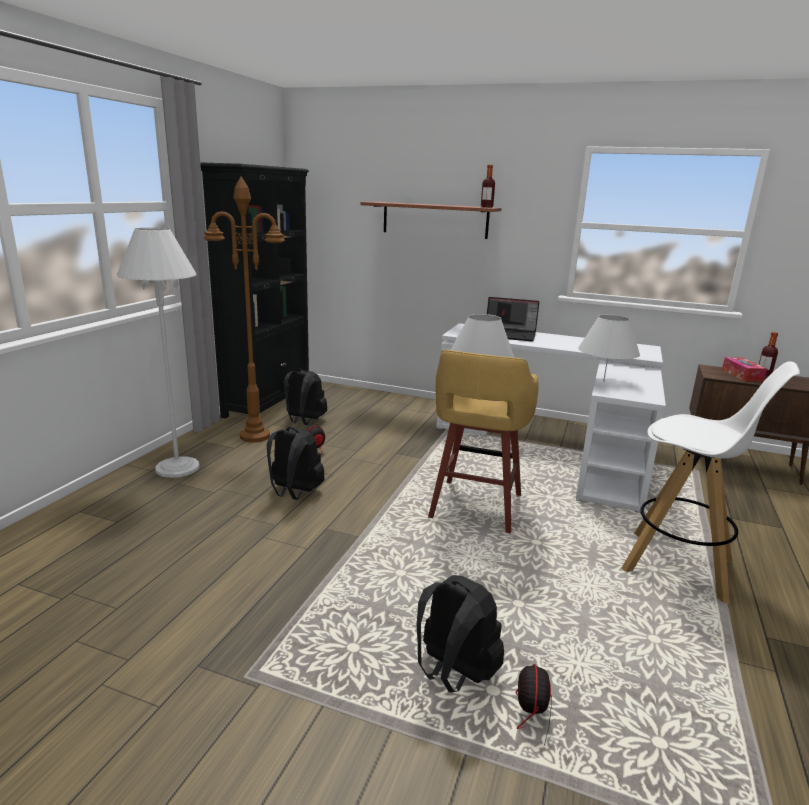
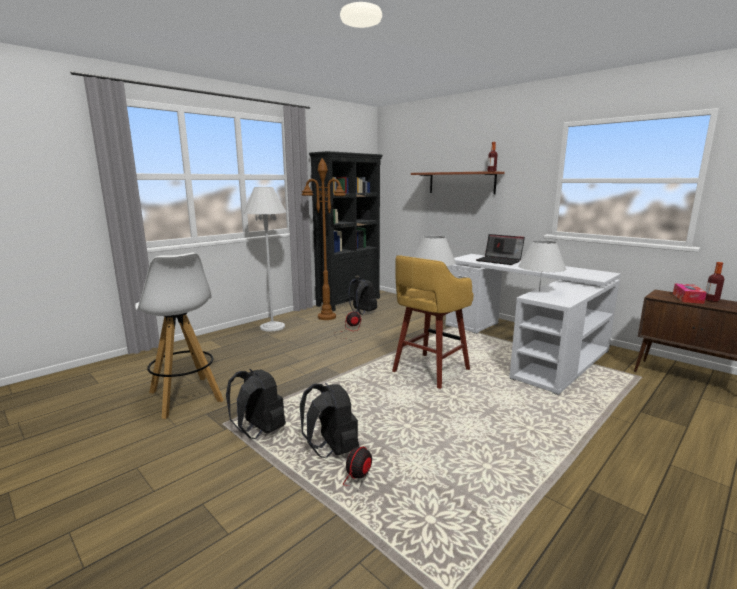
camera: 25 degrees right, 5 degrees down
black backpack [267,427,325,500] -> black backpack moved to [226,369,286,439]
white stool [622,361,800,604] -> white stool moved to [135,253,224,419]

